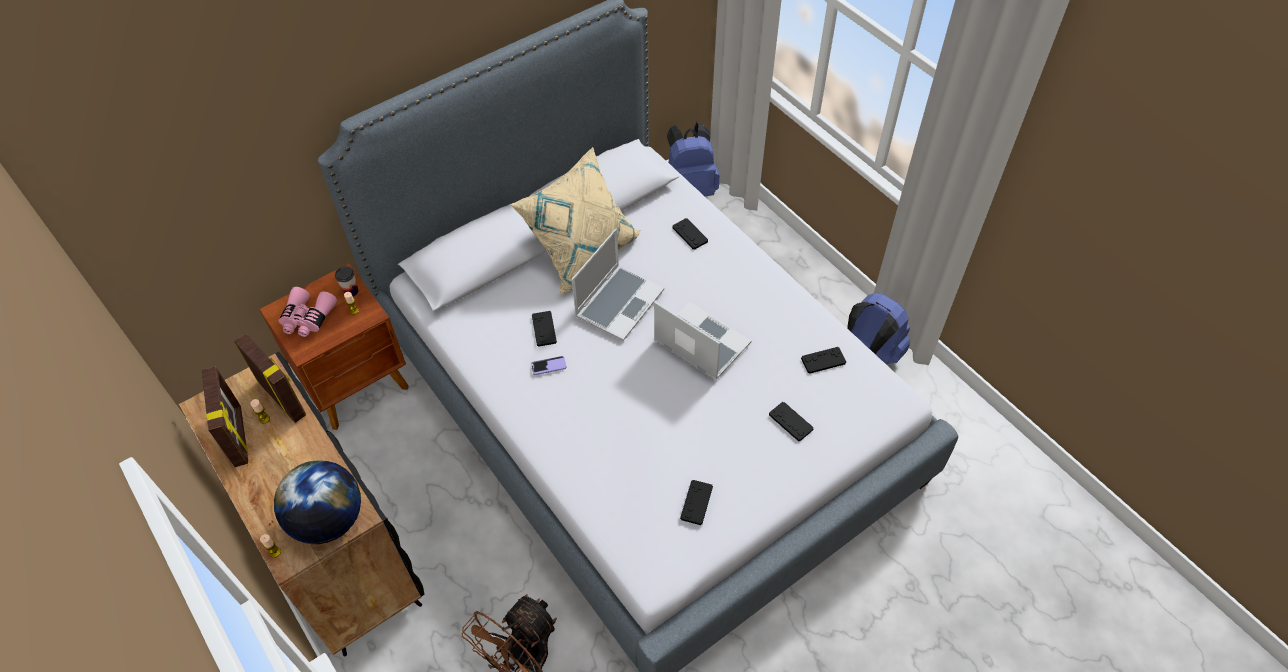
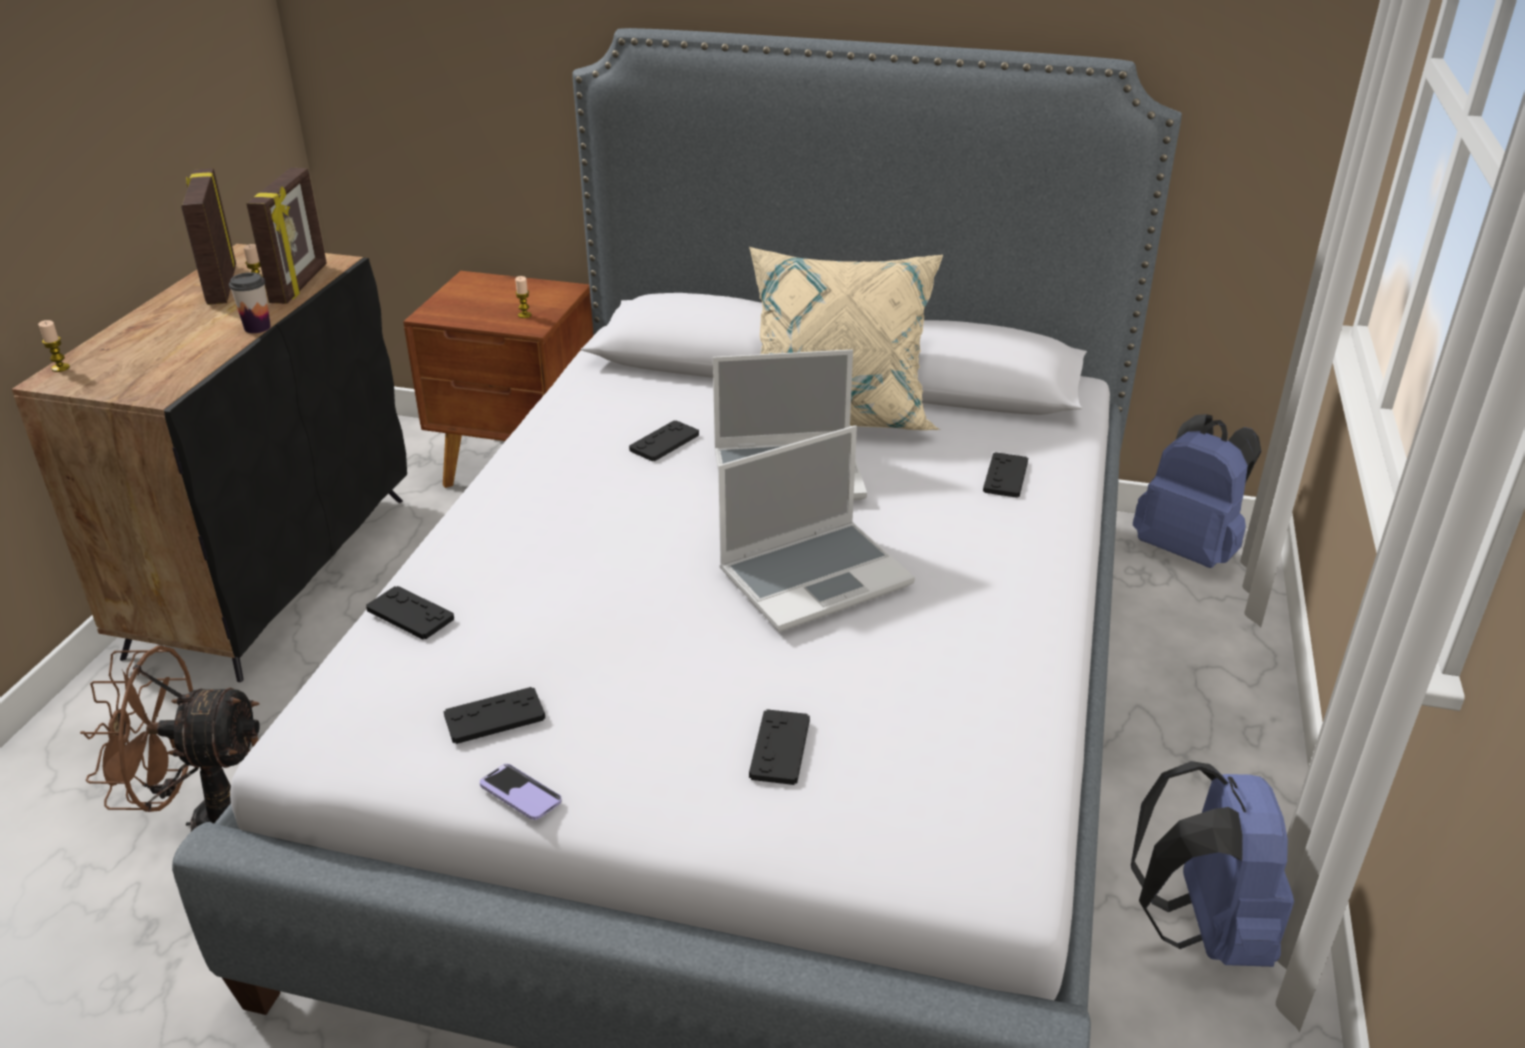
camera: 50 degrees right, 20 degrees down
picture frame [202,366,248,467] -> picture frame turned 135 degrees clockwise [181,168,236,305]
globe [274,460,361,544] -> none
pink binoculars [279,287,337,337] -> none
cup [335,266,359,297] -> cup moved to [229,272,271,333]
phone [531,356,566,375] -> phone moved to [480,764,561,820]
laptop [654,301,752,380] -> laptop turned 60 degrees clockwise [718,425,915,632]
black game controller [801,347,846,374] -> black game controller moved to [366,586,454,639]

